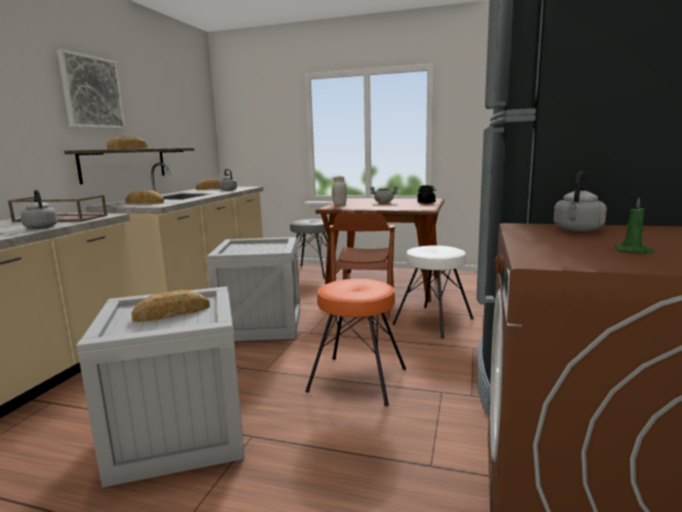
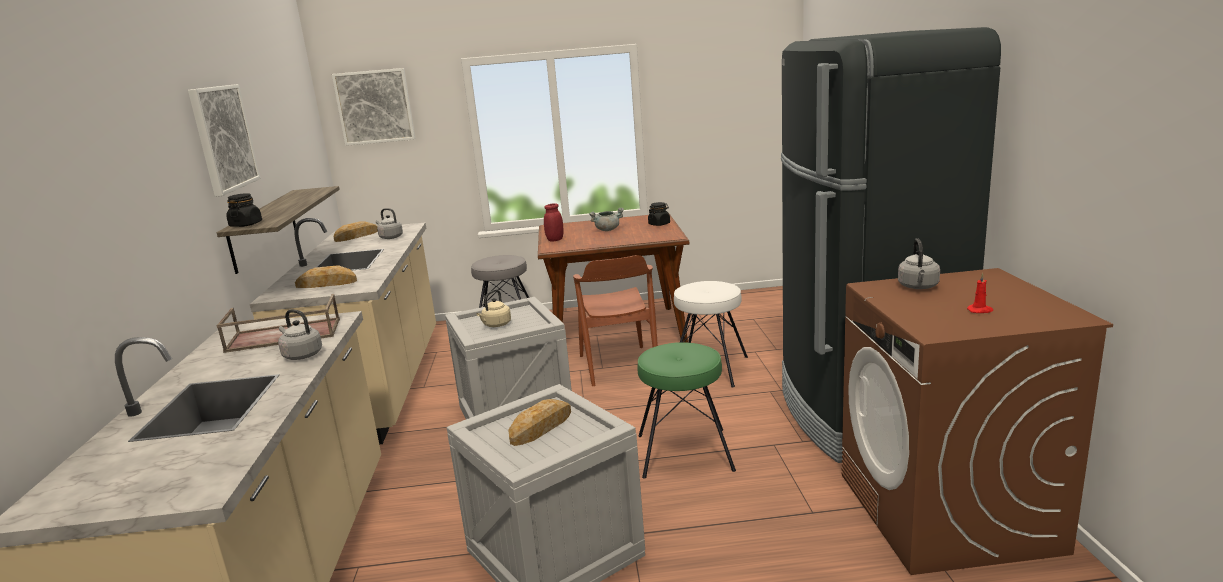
camera: 20 degrees left, 5 degrees up
bread [107,137,148,149] -> none
orange stool [305,279,406,406] -> green stool [637,342,736,479]
white jar [332,176,347,205] -> red jar [544,203,564,242]
green candle [615,198,654,254] -> red candle [967,273,993,313]
none -> black jar [226,193,262,227]
none -> picture [332,68,416,146]
none -> beige kettle [476,289,511,327]

